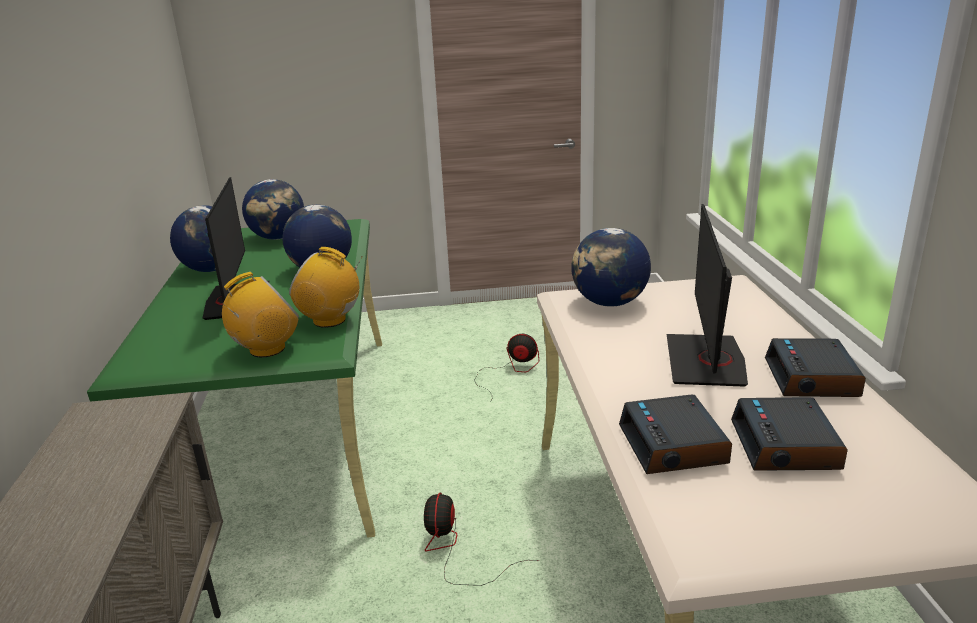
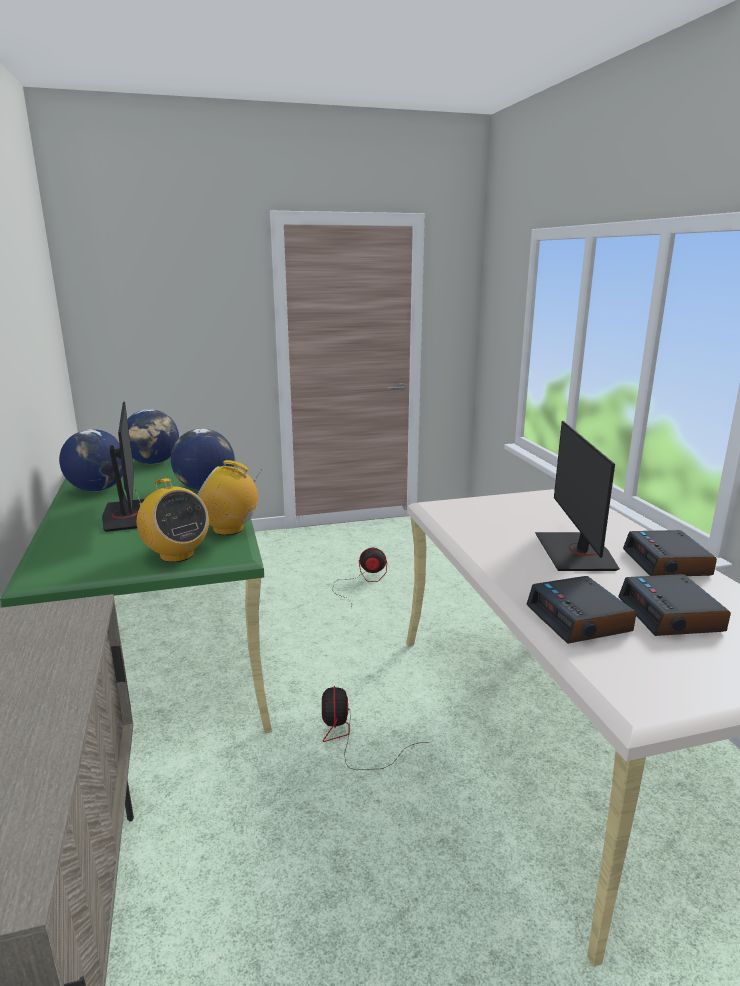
camera: 10 degrees left, 5 degrees down
radio [222,272,300,357] -> radio turned 90 degrees clockwise [135,478,209,562]
globe [571,228,651,307] -> none

